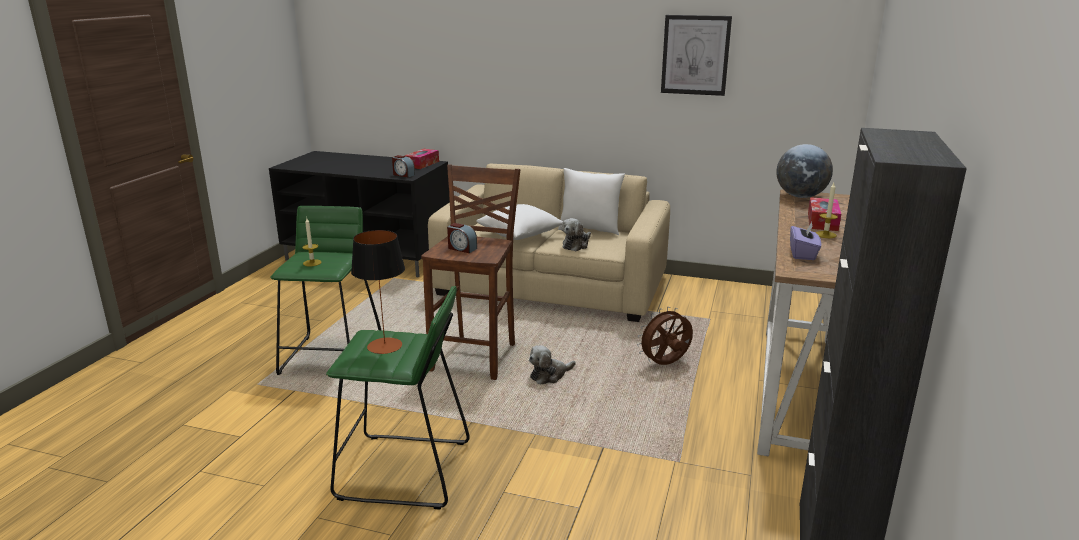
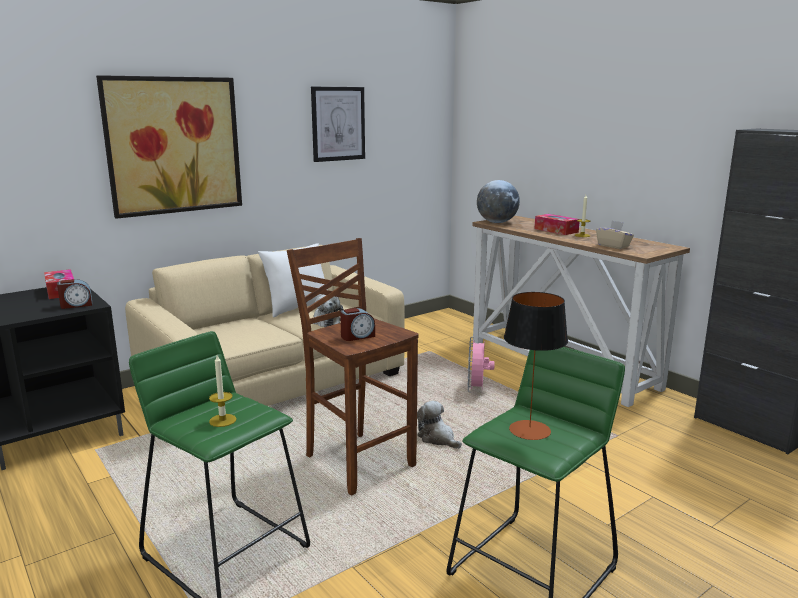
camera: 55 degrees left, 5 degrees down
white pillow [476,204,563,240] -> none
plush toy [529,345,575,384] -> plush toy turned 135 degrees clockwise [417,401,462,449]
brown fan [637,307,693,365] -> pink fan [468,337,495,392]
purple tissue box [790,222,821,260] -> beige tissue box [596,220,634,249]
none -> picture [96,75,242,219]

